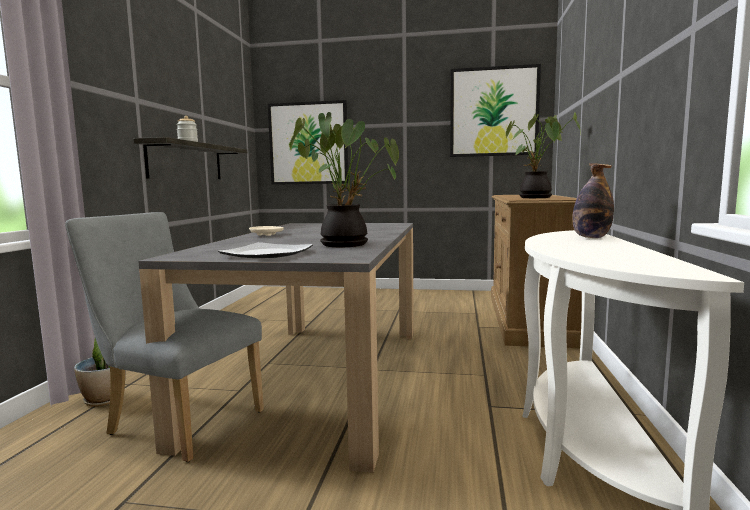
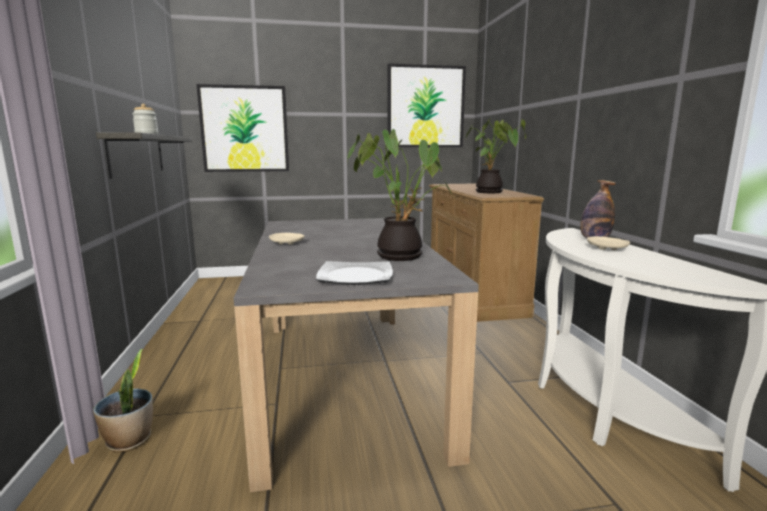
camera: 20 degrees left, 5 degrees up
grey chair [65,212,264,462] -> none
none -> beige plate [587,236,630,250]

